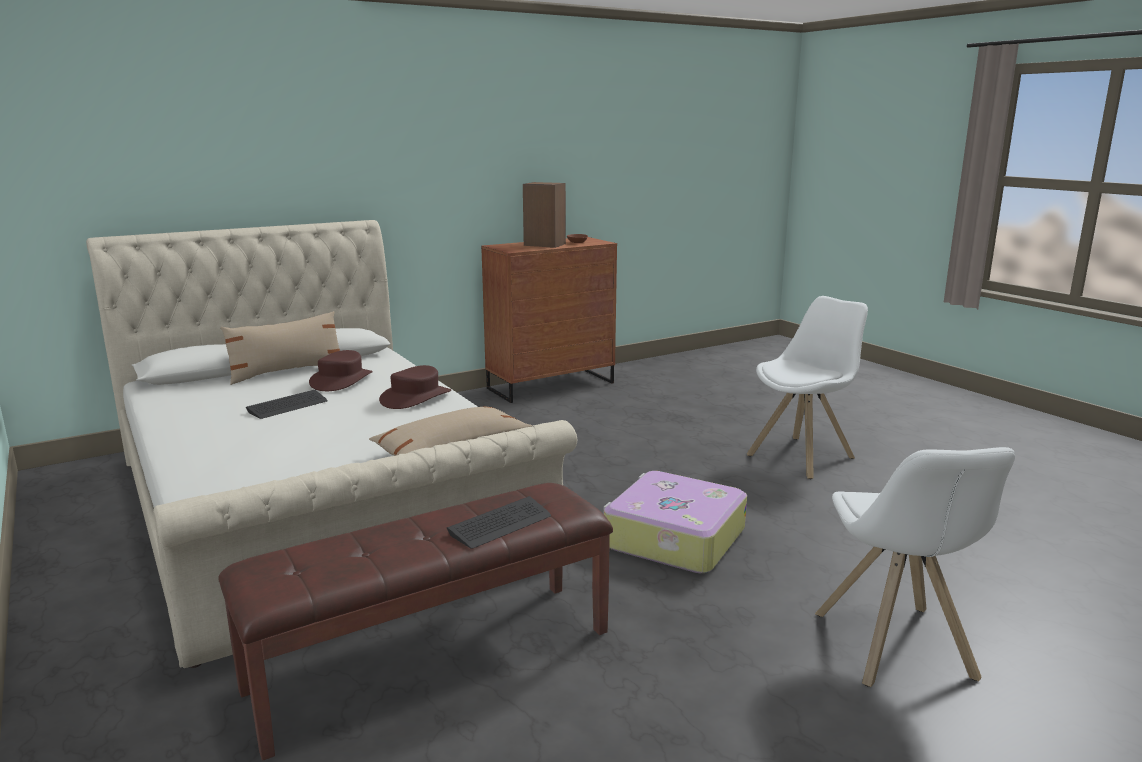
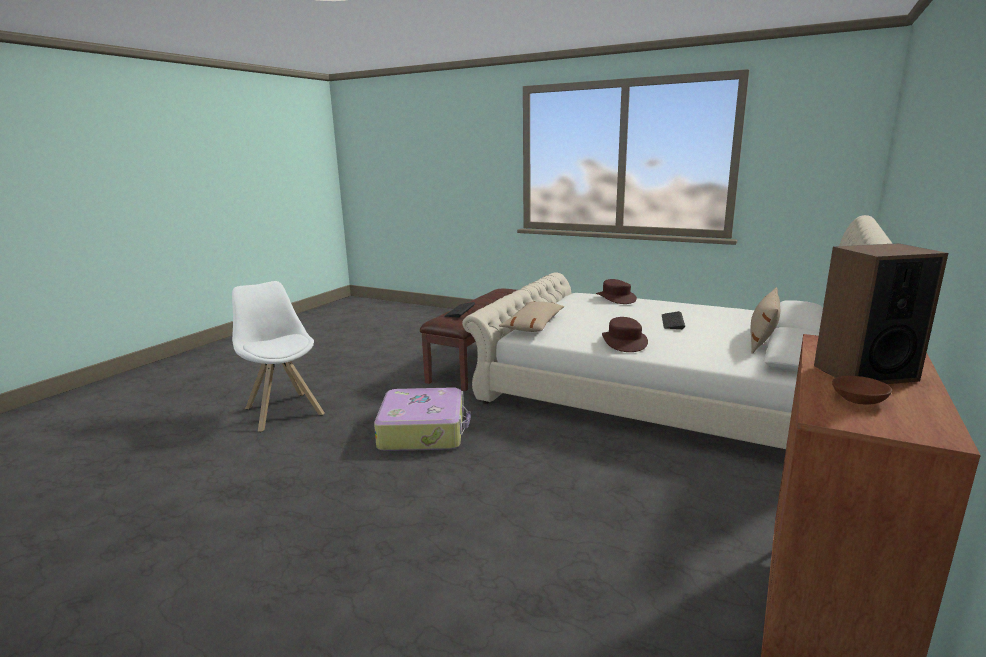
camera: 150 degrees right, 0 degrees up
brown hat [309,350,373,391] -> brown hat moved to [596,279,637,304]
white chair [747,296,868,479] -> none

